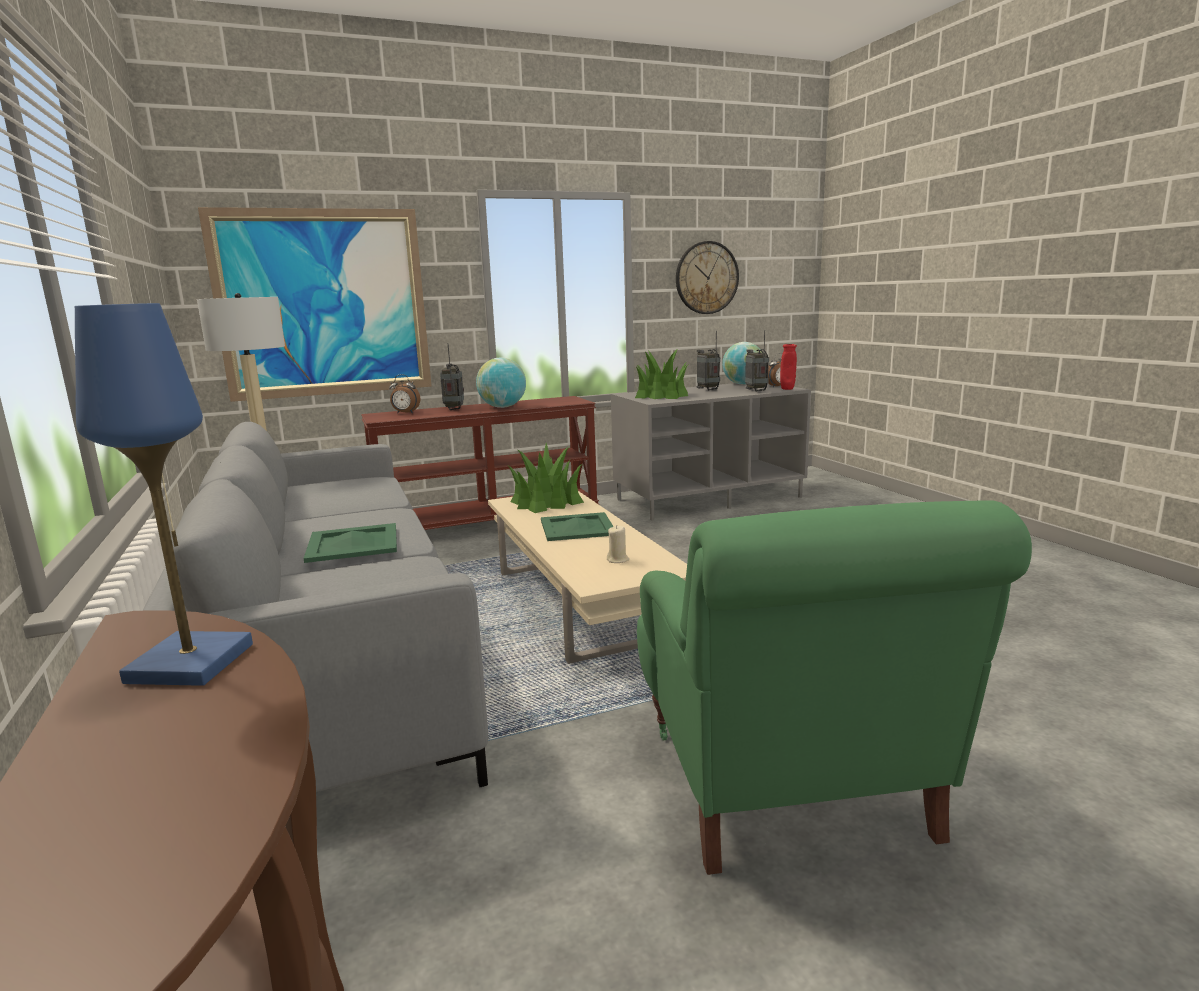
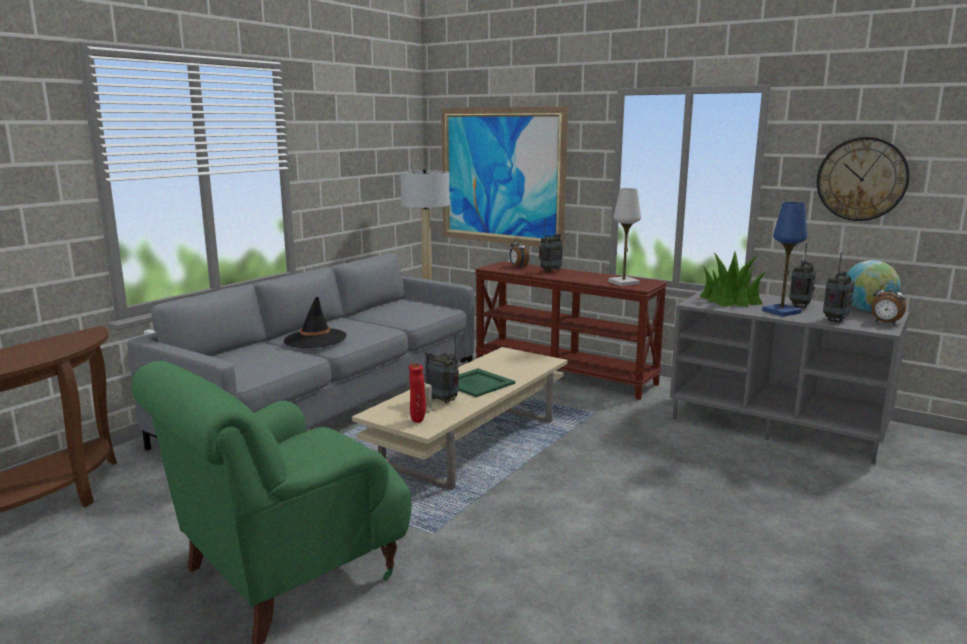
camera: 55 degrees right, 0 degrees up
blue table lamp [75,303,253,686] -> blue table lamp moved to [762,202,807,317]
green tray [303,523,397,563] -> black hat [284,297,346,348]
globe [476,358,526,408] -> none
potted plant [509,443,584,513] -> none
red vase [780,344,797,390] -> red vase moved to [409,364,426,423]
none -> radio [424,333,459,403]
none -> white table lamp [608,188,641,286]

